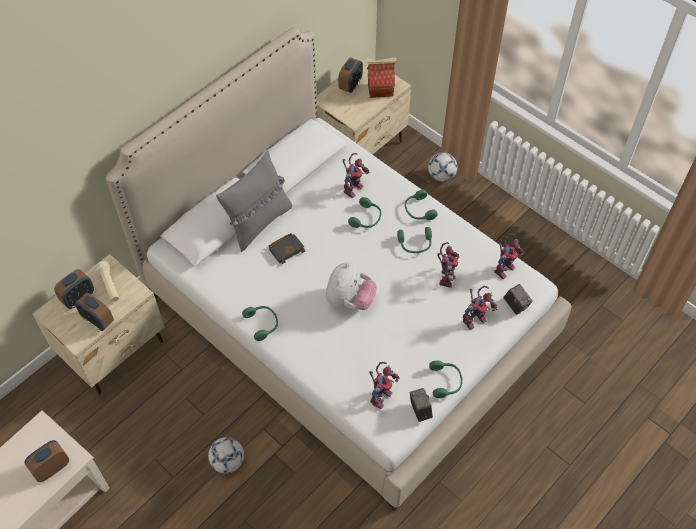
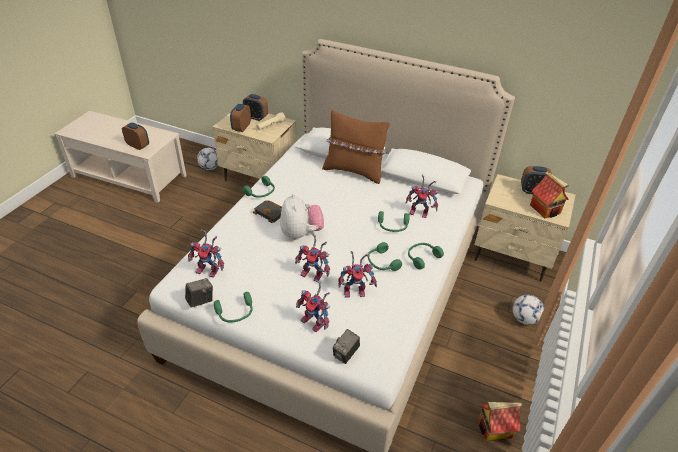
camera: 70 degrees right, 15 degrees down
football [208,437,244,474] -> football moved to [197,148,218,170]
grey pillow [216,151,292,252] -> brown pillow [322,110,390,184]
black book [269,233,305,264] -> black book moved to [253,200,282,223]
plush toy [326,262,377,310] -> plush toy turned 105 degrees counterclockwise [280,194,324,240]
toy robot [494,234,524,279] -> toy robot moved to [295,233,330,281]
none -> toy house [478,402,522,441]

